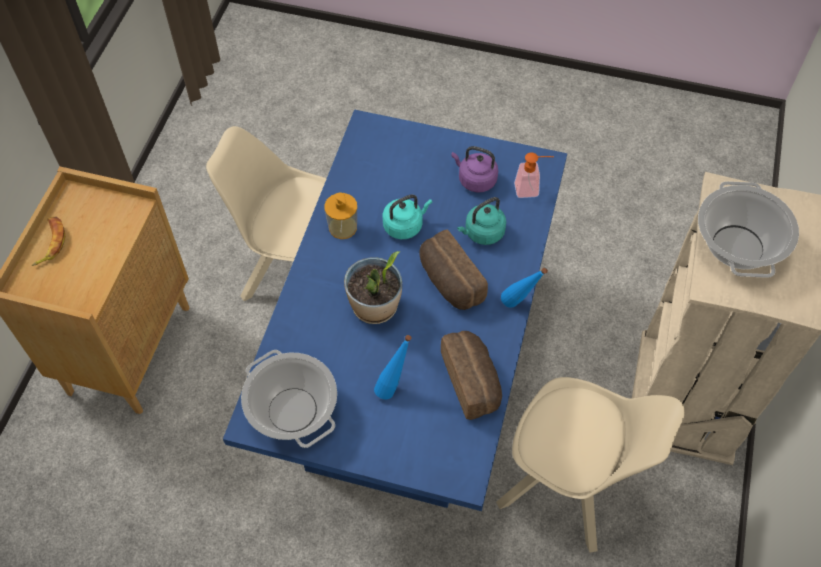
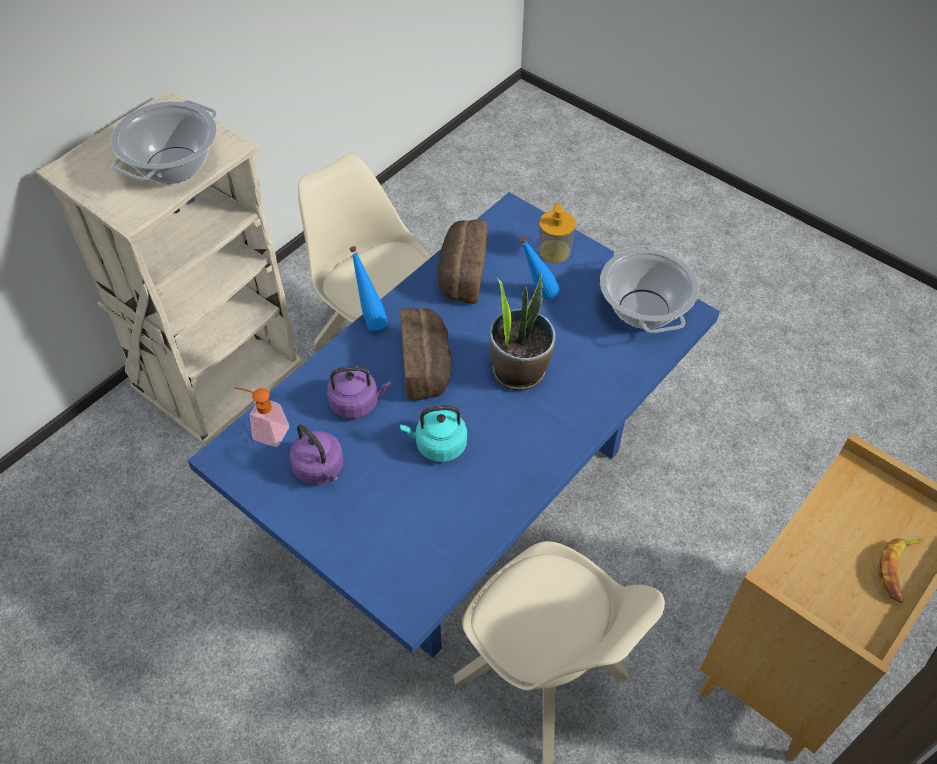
camera: 155 degrees left, 5 degrees down
soap dispenser [324,192,357,239] -> soap dispenser moved to [539,203,576,263]
turquoise kettle [457,197,506,245] -> purple kettle [327,366,391,419]

